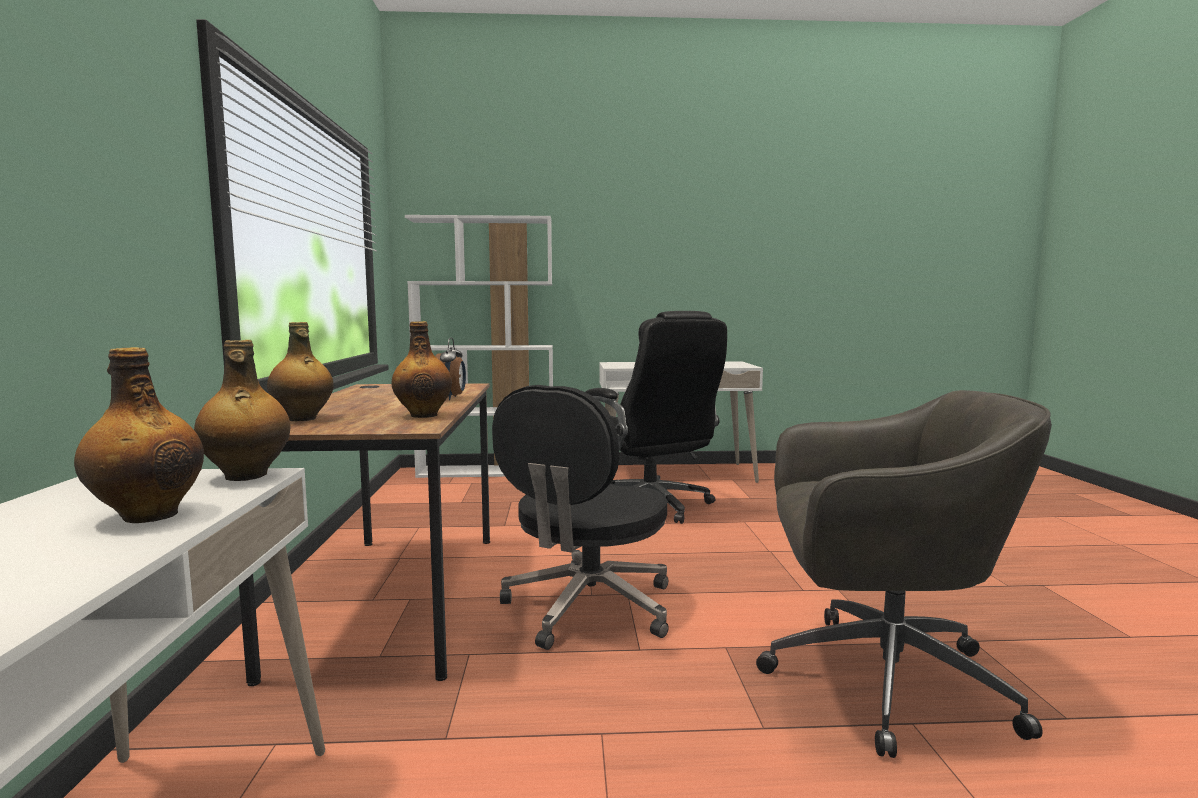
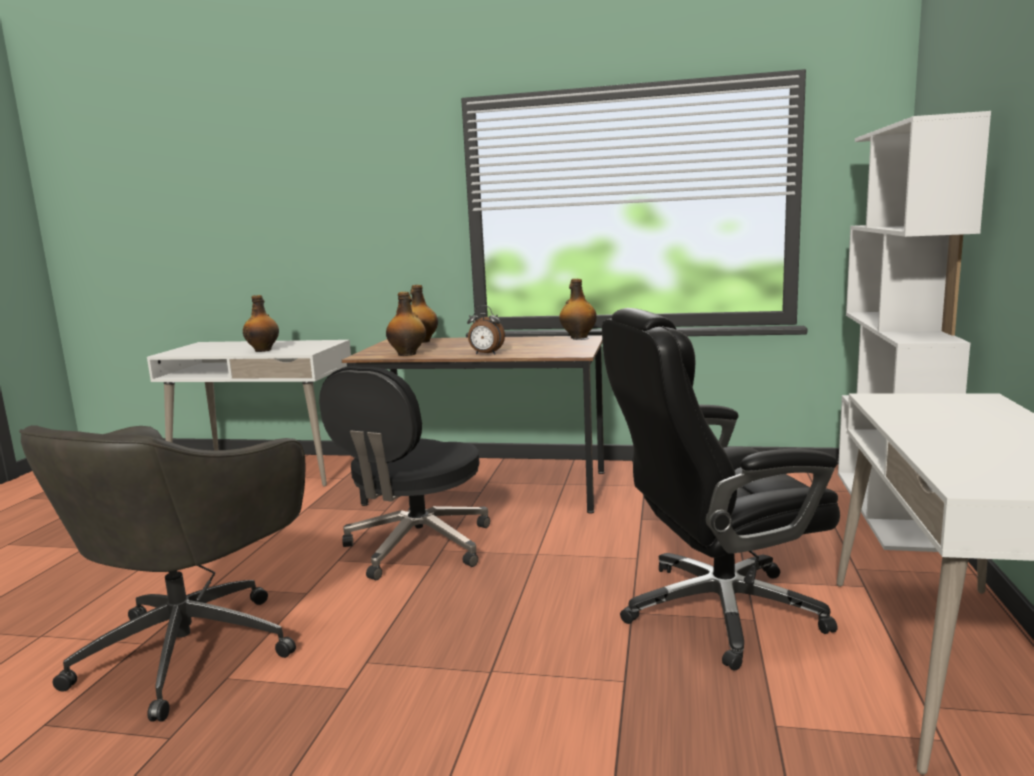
camera: 105 degrees right, 5 degrees up
bottle [194,340,290,481] -> bottle moved to [559,279,597,339]
black office chair [492,385,669,650] -> black office chair turned 105 degrees counterclockwise [319,366,490,580]

